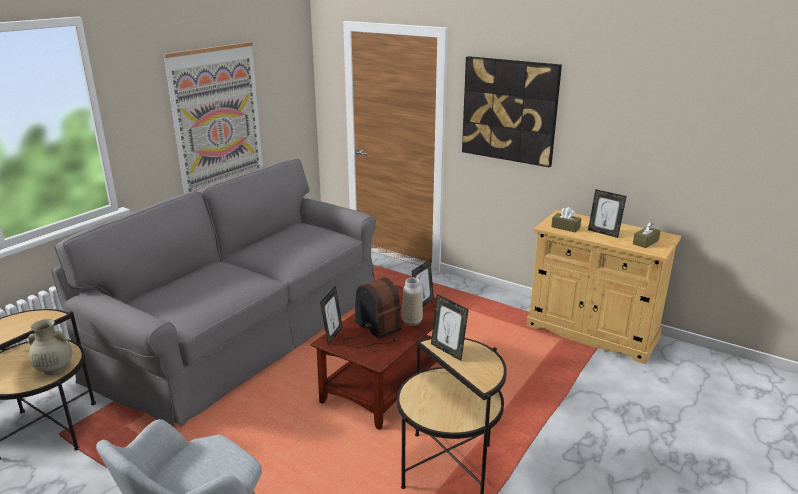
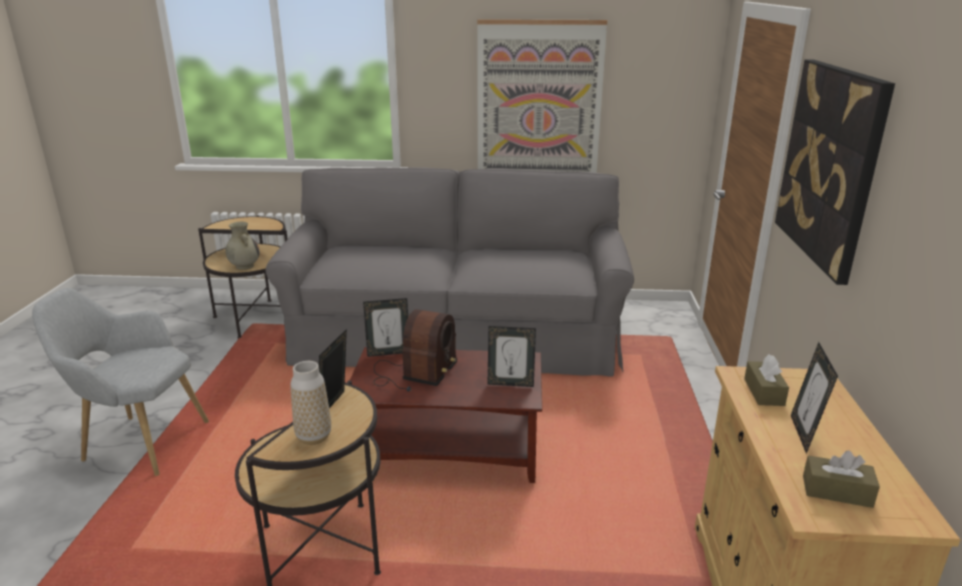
camera: 60 degrees right, 0 degrees up
vase [402,278,423,326] -> vase moved to [291,361,331,445]

